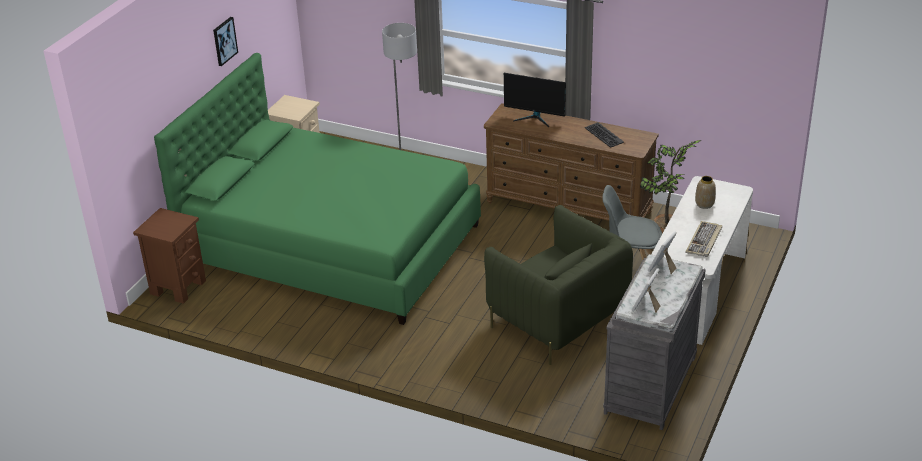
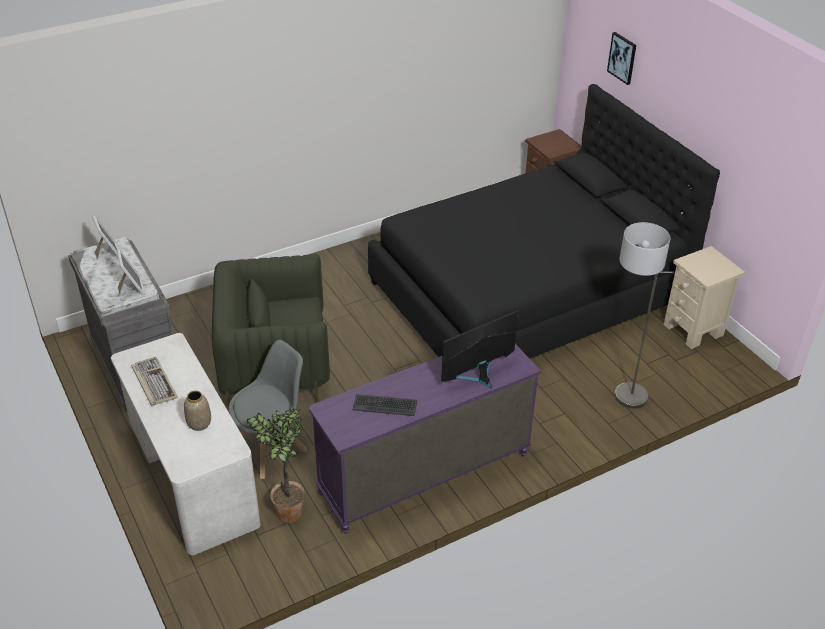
camera: 125 degrees right, 5 degrees up
green bed [154,53,481,325] -> black bed [368,84,720,359]
picture [213,17,238,66] -> picture moved to [607,32,636,85]
brown dresser [484,103,659,221] -> purple dresser [309,344,541,534]

